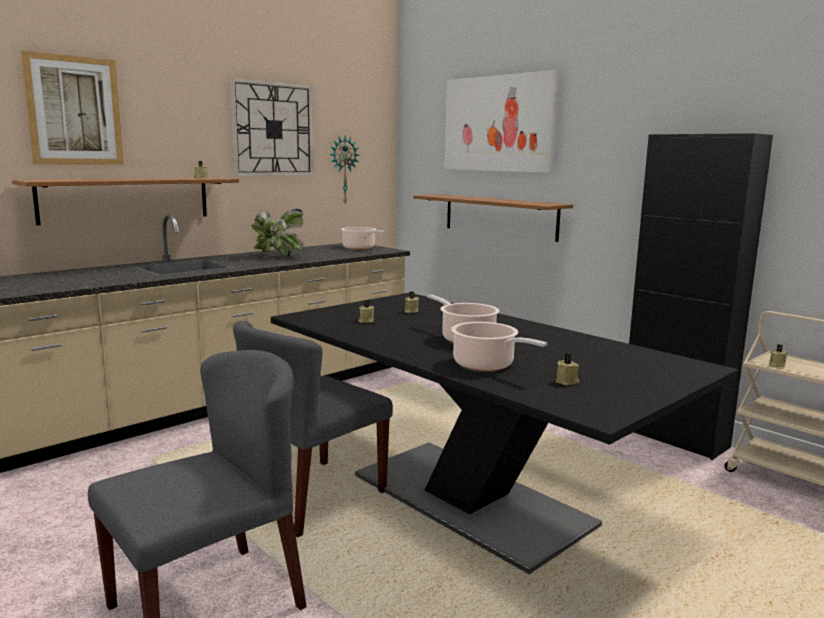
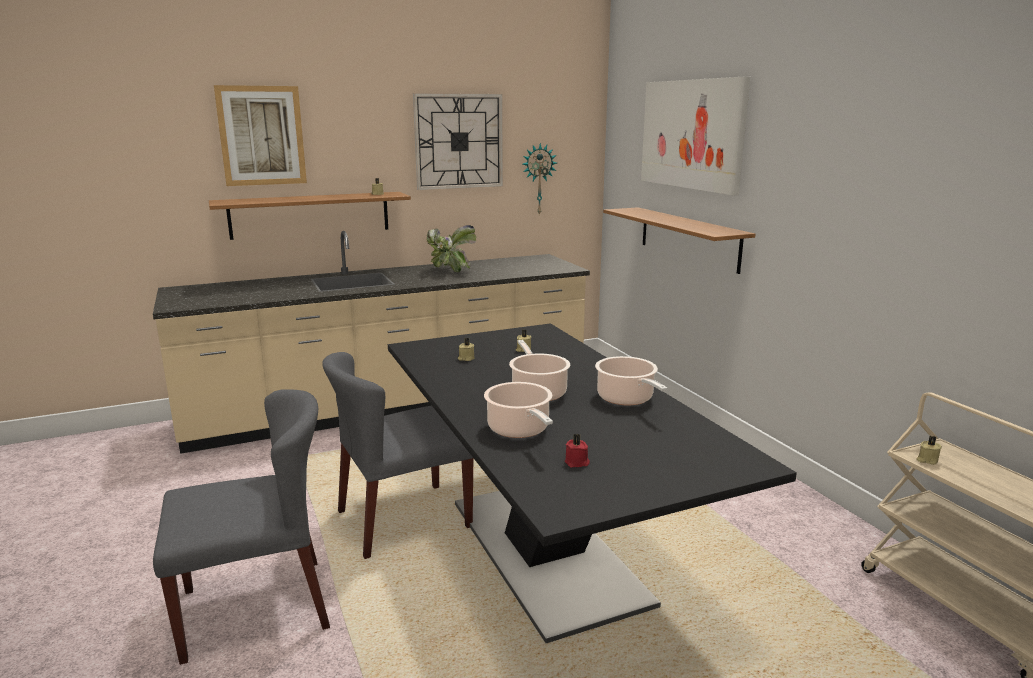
camera: 20 degrees right, 5 degrees up
cooking pot [341,227,385,250] -> cooking pot moved to [595,356,668,405]
beige candle [556,354,579,386] -> red candle [565,434,590,467]
black cabinet [629,133,773,460] -> none

